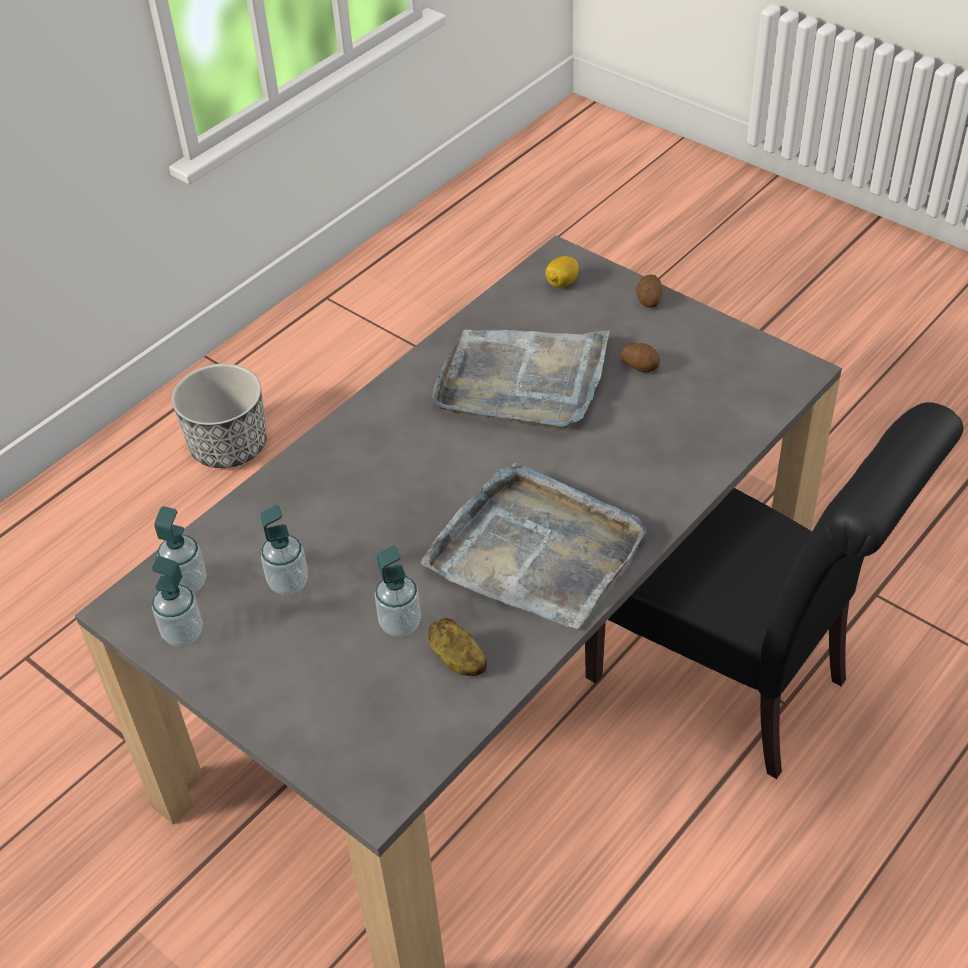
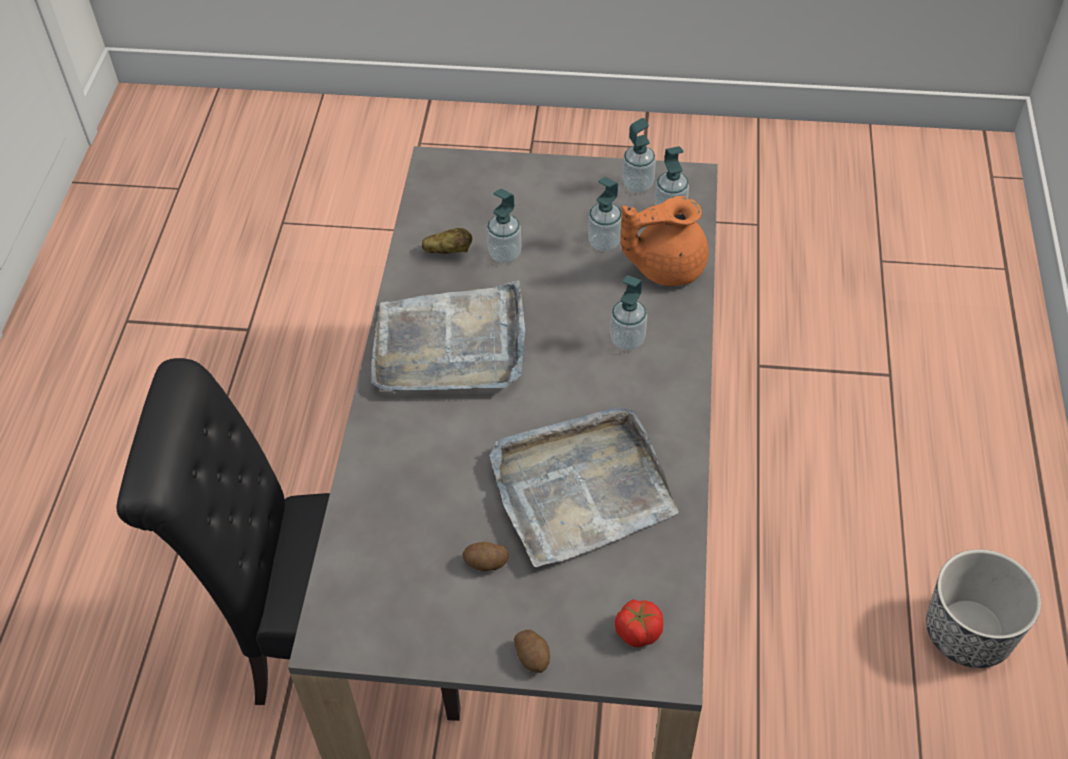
camera: 145 degrees right, 5 degrees up
lemon [545,256,579,288] -> tomato [615,599,663,648]
none -> soap dispenser [610,275,647,351]
none -> orange teapot [620,196,709,286]

